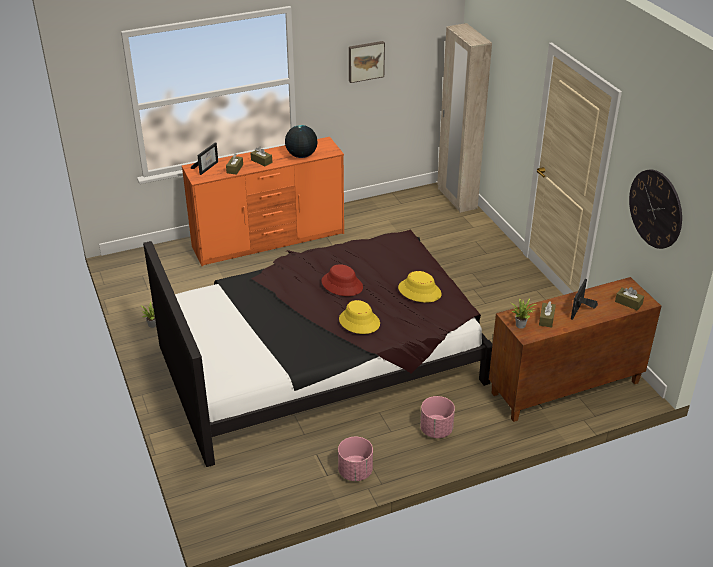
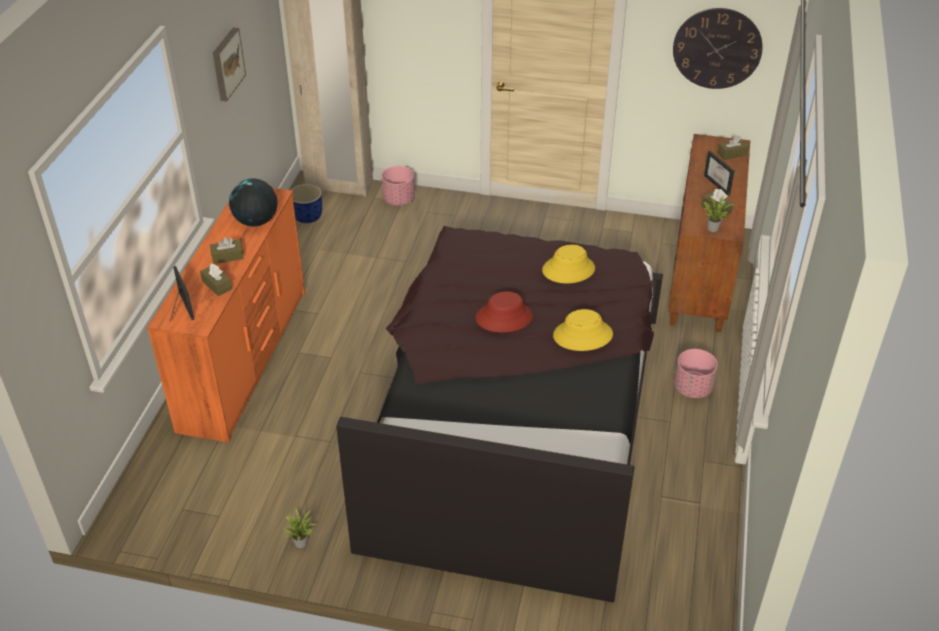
camera: 55 degrees left, 5 degrees up
pink planter [338,437,373,481] -> pink planter moved to [382,166,415,205]
none -> blue planter [291,184,322,223]

